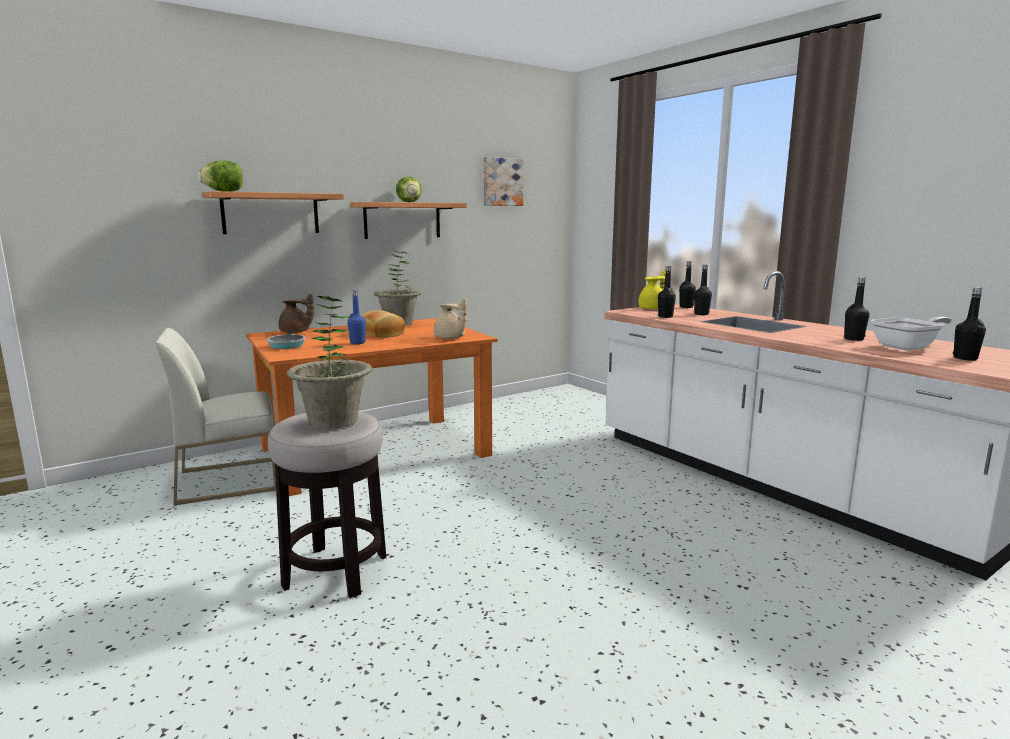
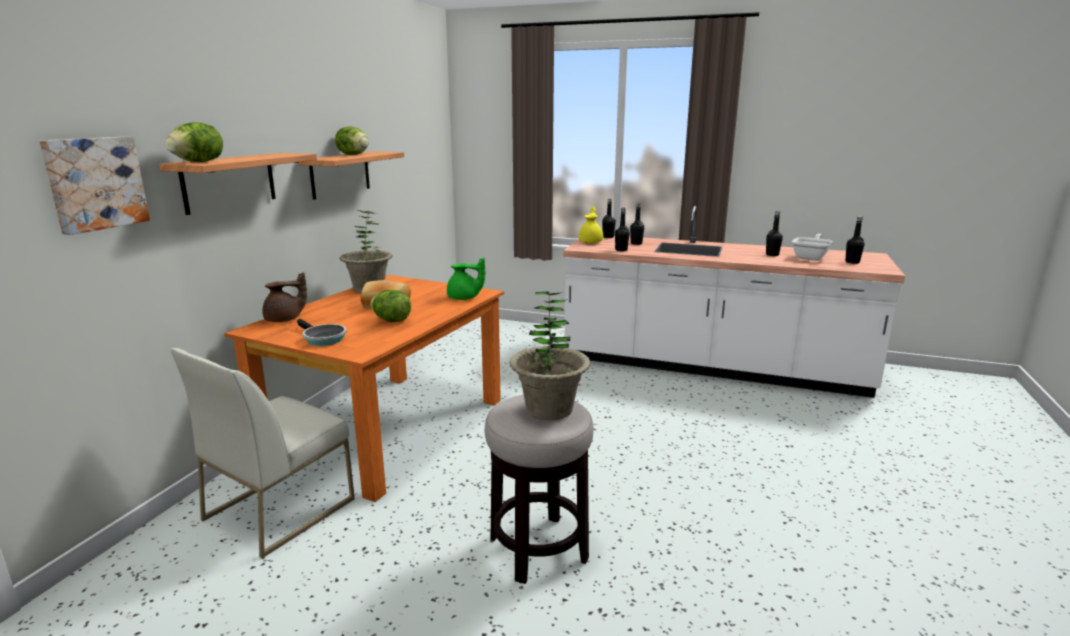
camera: 35 degrees left, 5 degrees up
blue bottle [347,291,366,344] -> lettuce [370,290,411,322]
beige teapot [434,298,467,339] -> green teapot [447,258,485,300]
picture [484,157,524,206] -> picture moved to [40,137,150,235]

